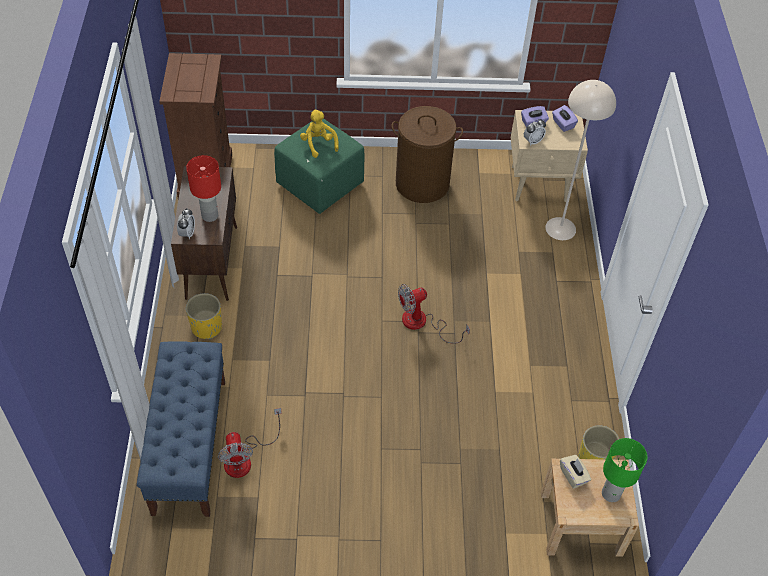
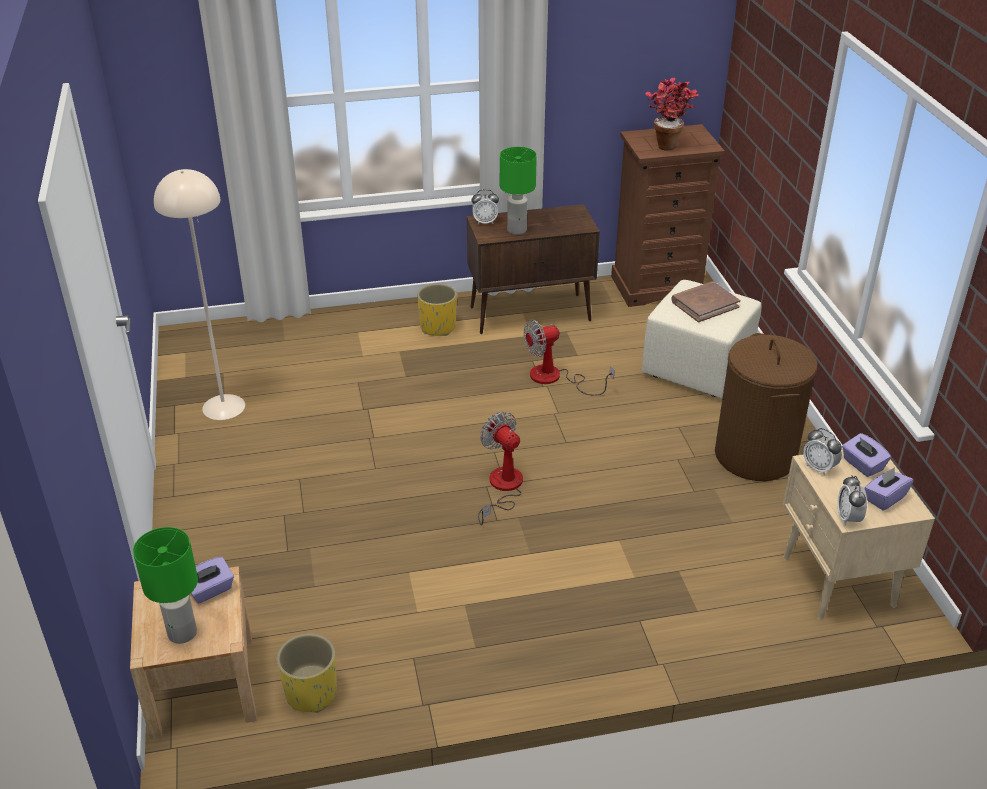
camera: 80 degrees right, 15 degrees down
blue bench [137,341,225,517] -> none
red table lamp [186,155,221,222] -> green table lamp [500,147,537,235]
fan [218,408,282,478] -> fan moved to [524,319,615,396]
green ottoman [274,118,364,214] -> beige ottoman [642,280,761,398]
yellow plush toy [300,109,339,158] -> brown book [671,281,740,322]
beige floor lamp [545,80,616,240] -> beige floor lamp moved to [154,169,245,420]
beige tissue box [560,455,591,489] -> purple tissue box [190,557,234,603]
none -> potted plant [645,78,699,151]
none -> alarm clock [837,475,867,526]

